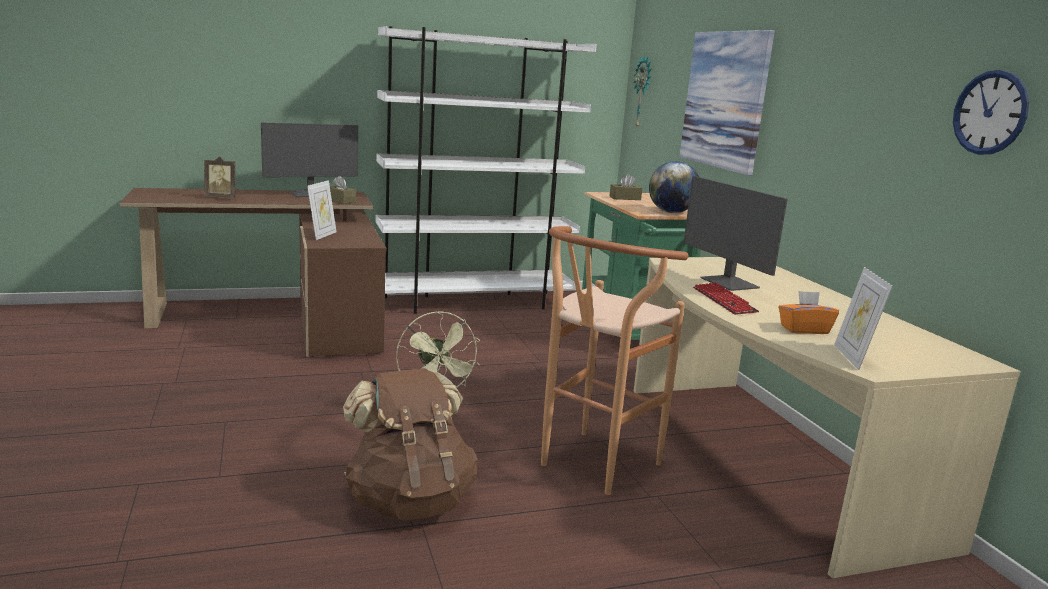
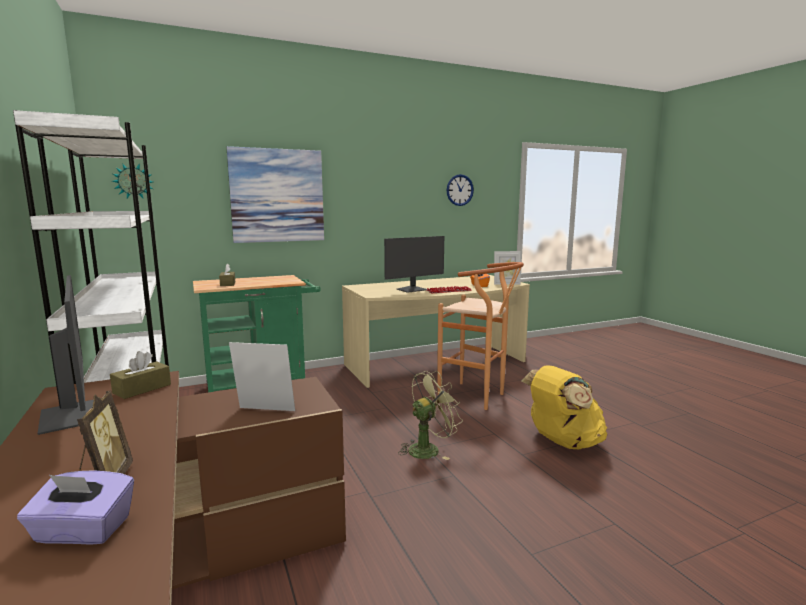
camera: 95 degrees left, 5 degrees down
brown backpack [343,368,477,520] -> yellow backpack [521,365,607,449]
globe [649,161,699,213] -> none
none -> purple tissue box [17,470,134,545]

